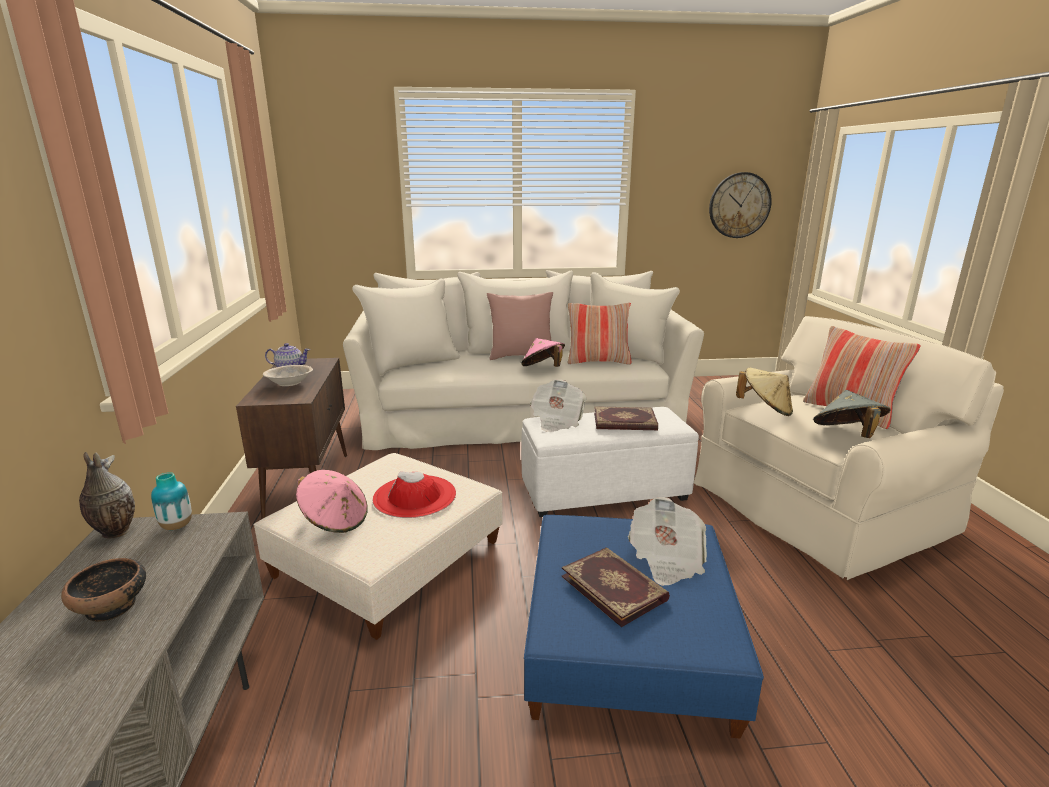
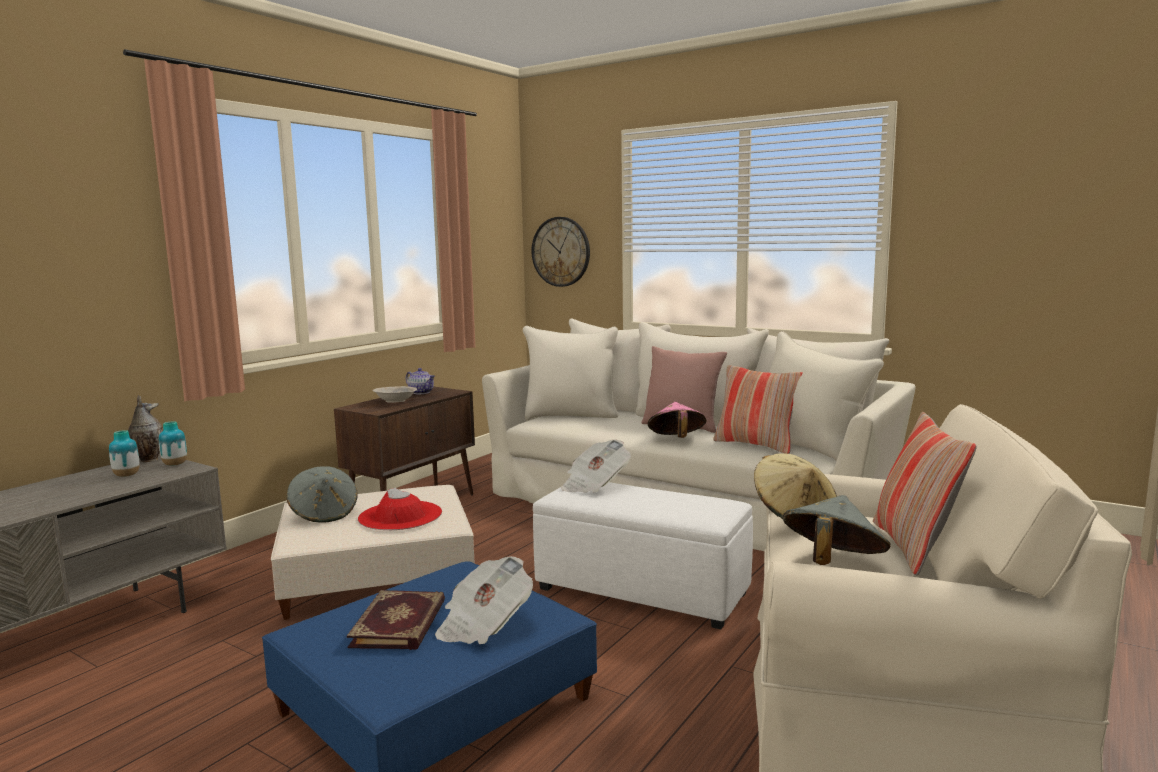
camera: 40 degrees right, 10 degrees down
bowl [61,558,146,622] -> none
pink hat [296,470,368,533] -> grey hat [286,466,358,522]
book [594,406,658,430] -> none
wall clock [709,172,772,238] -> wall clock moved to [531,217,590,287]
none -> vase [109,430,139,477]

